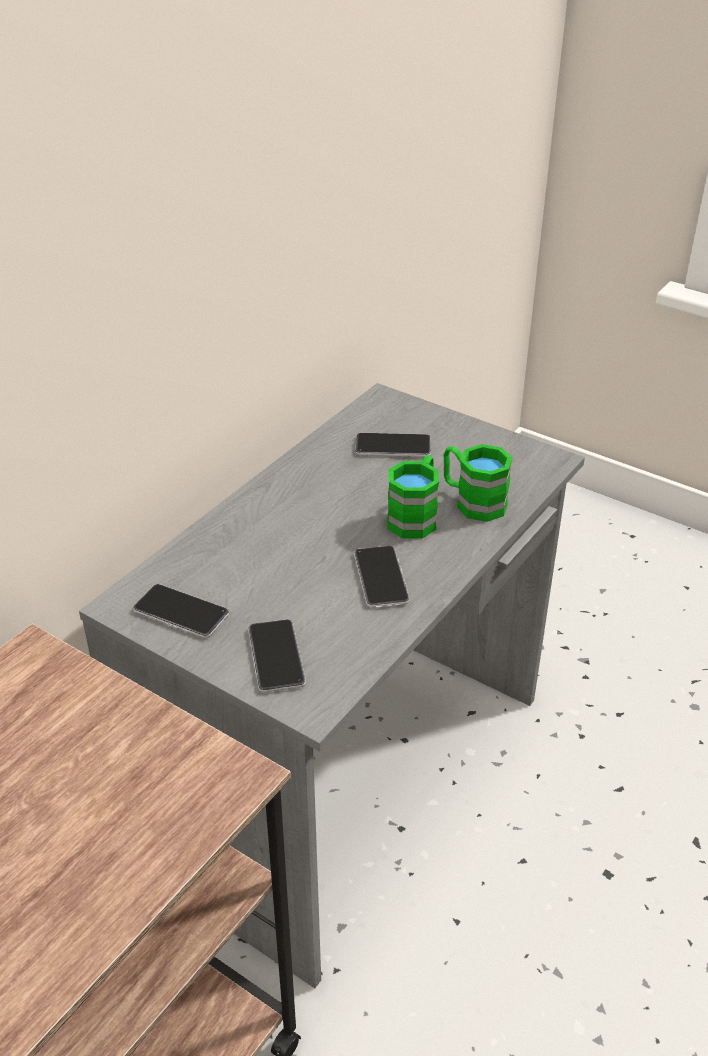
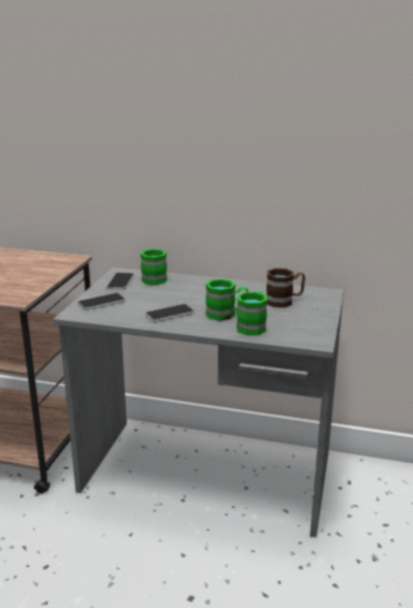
camera: 70 degrees right, 15 degrees down
phone [355,433,431,457] -> brown mug [267,268,305,308]
none -> green mug [140,248,167,285]

